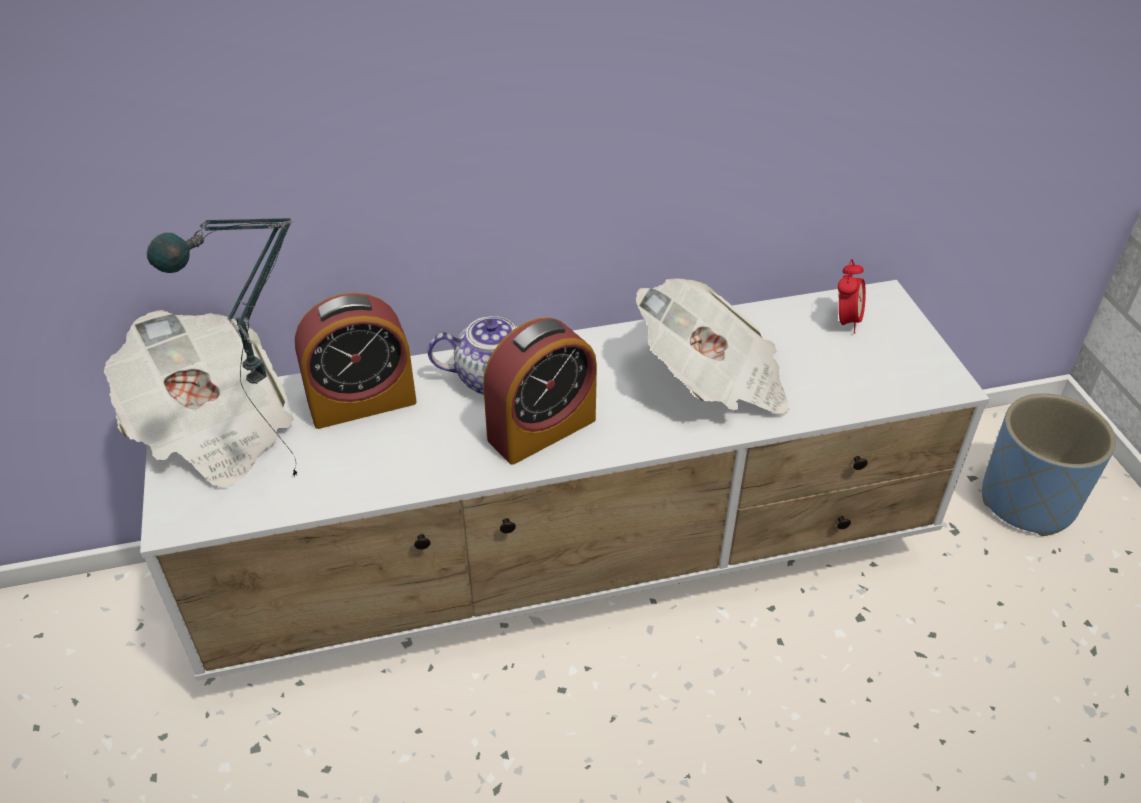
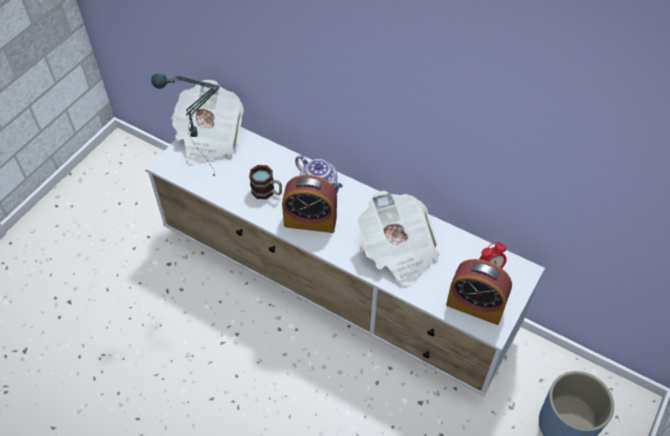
camera: 45 degrees right, 10 degrees up
alarm clock [295,293,417,429] -> alarm clock moved to [446,259,512,325]
none -> mug [249,165,282,199]

